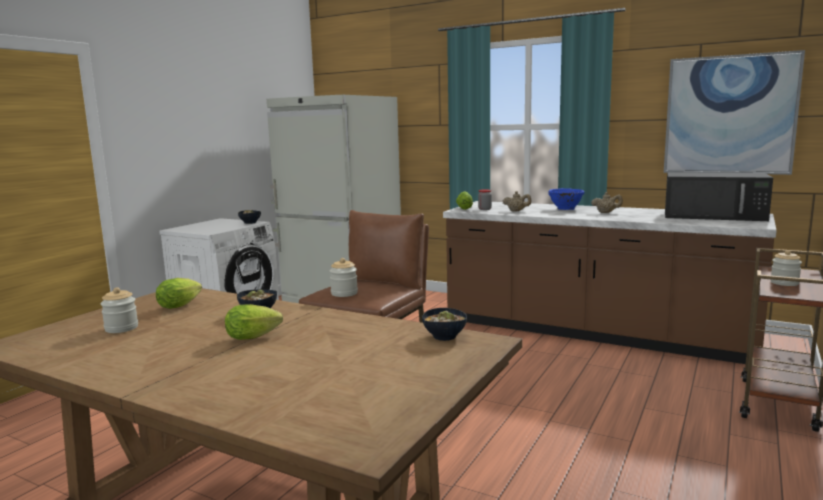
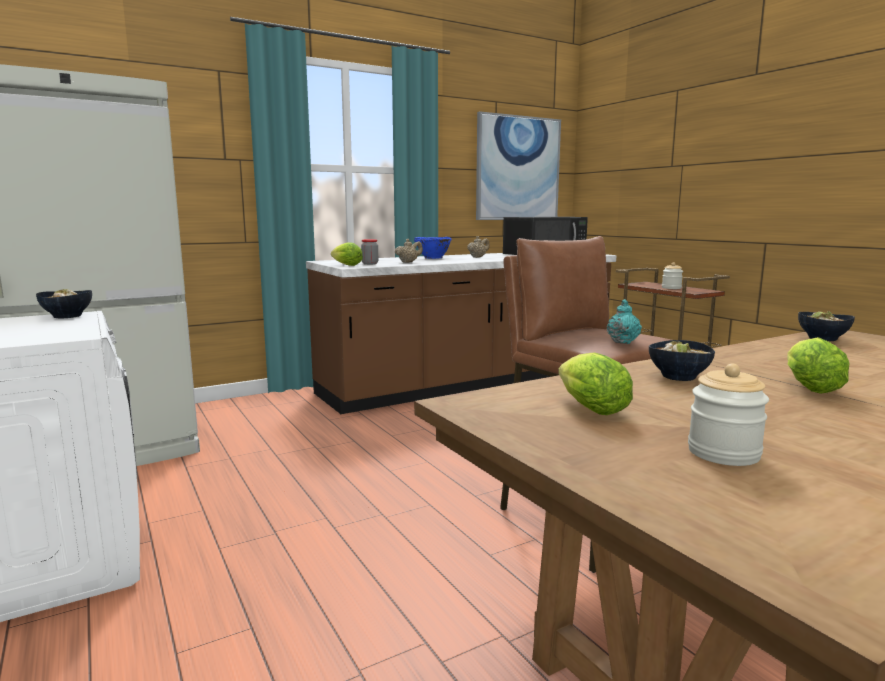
camera: 60 degrees left, 0 degrees up
jar [330,258,358,297] -> turquoise teapot [607,299,642,344]

